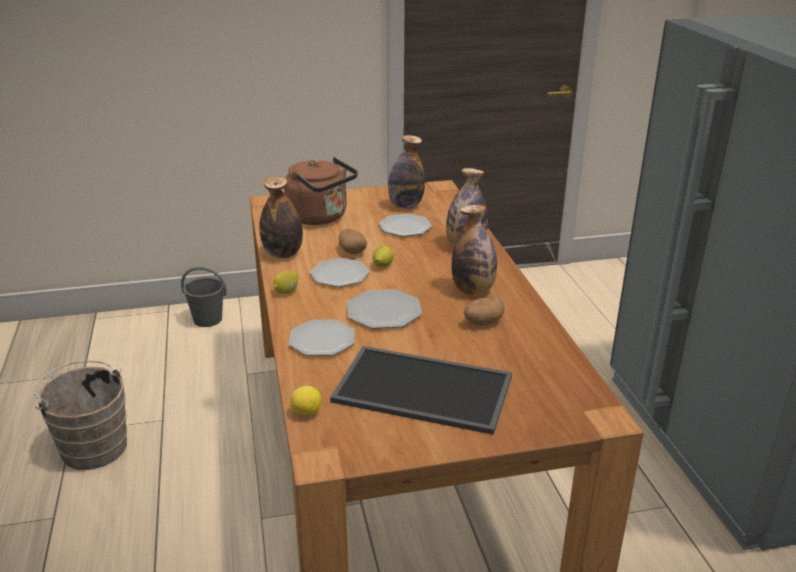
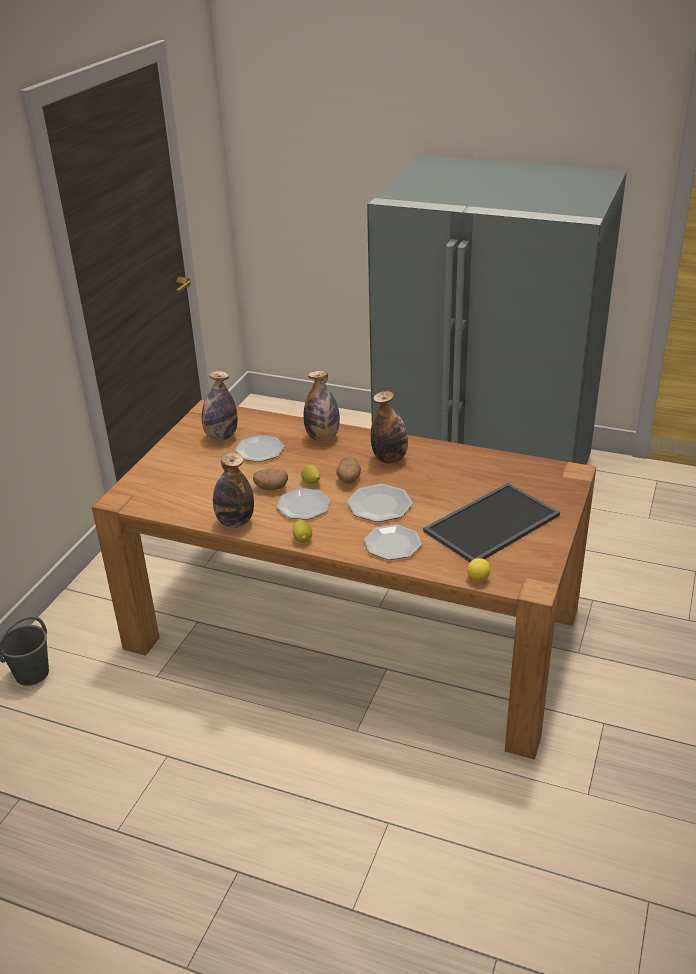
camera: 55 degrees left, 5 degrees up
brown bucket [33,361,127,470] -> none
brown kettle [284,157,358,225] -> none
potato [464,296,504,326] -> potato moved to [336,457,361,484]

